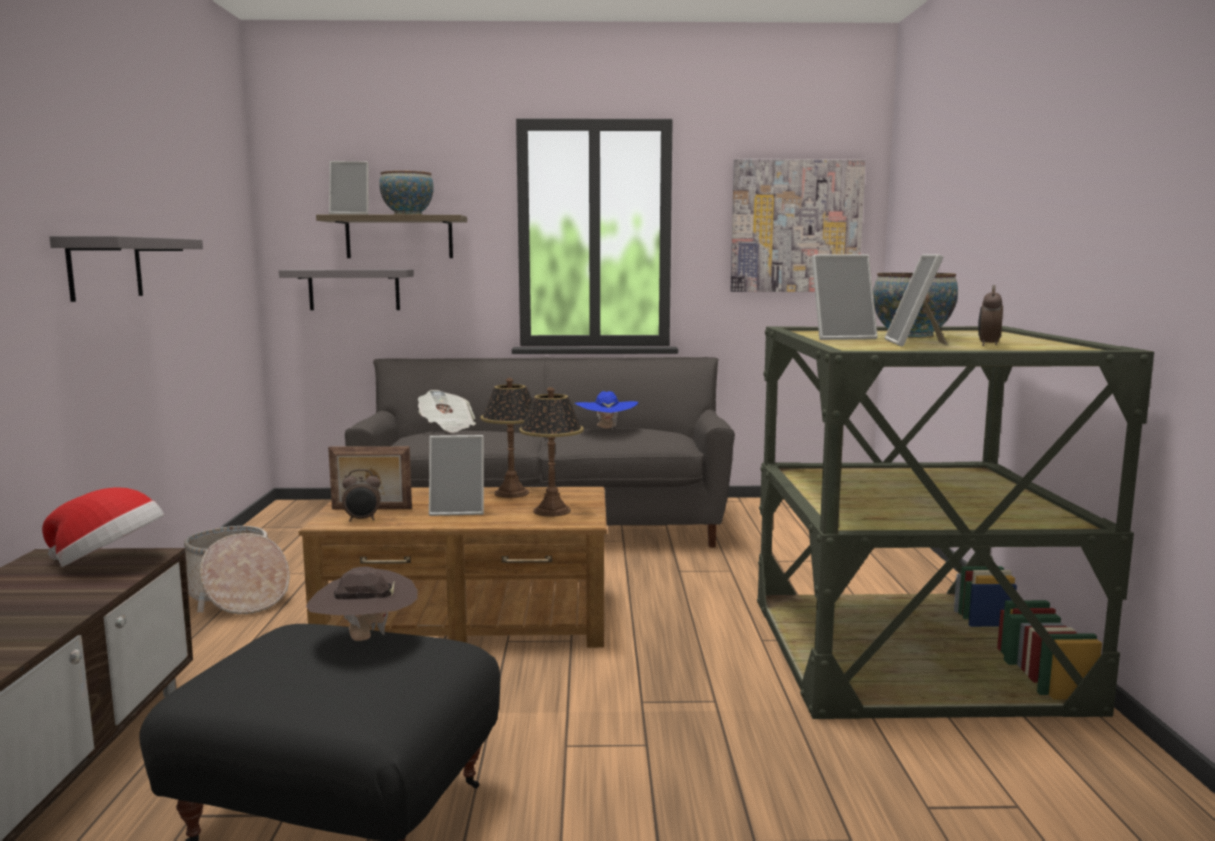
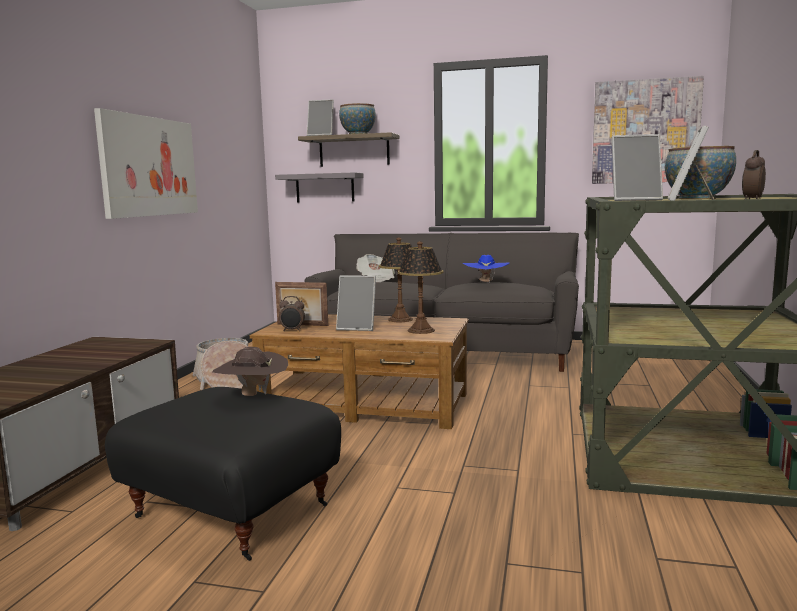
camera: 15 degrees right, 0 degrees up
hat [42,487,164,567] -> none
grey shelf [50,236,203,302] -> picture [94,108,198,219]

